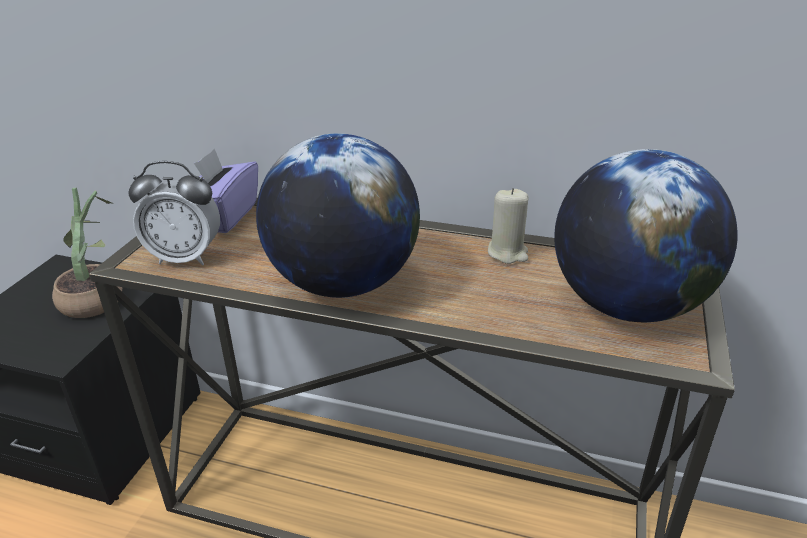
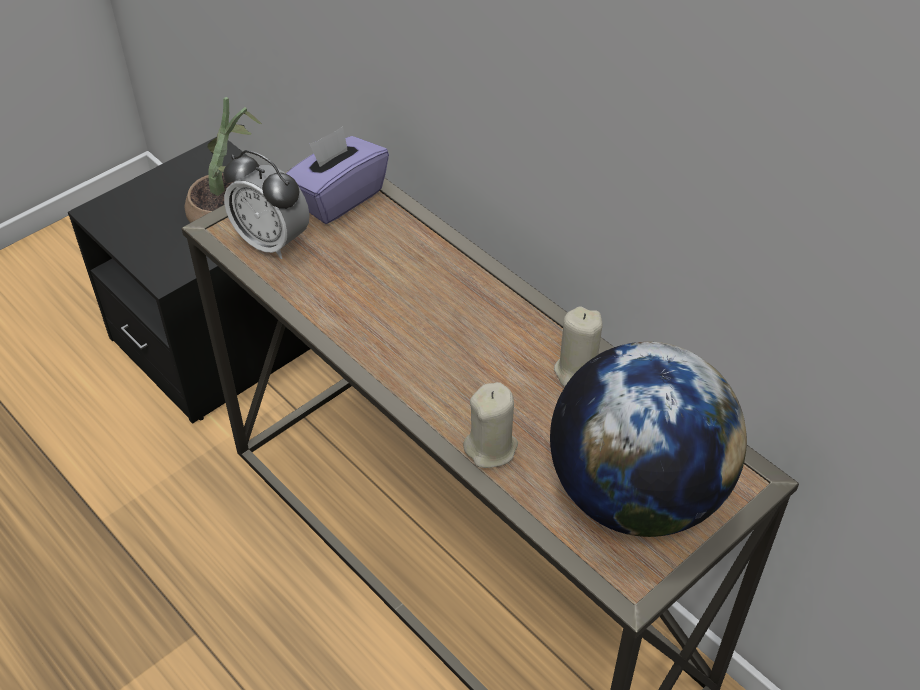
camera: 30 degrees right, 15 degrees up
globe [256,133,420,298] -> none
none -> beige candle [463,382,518,468]

